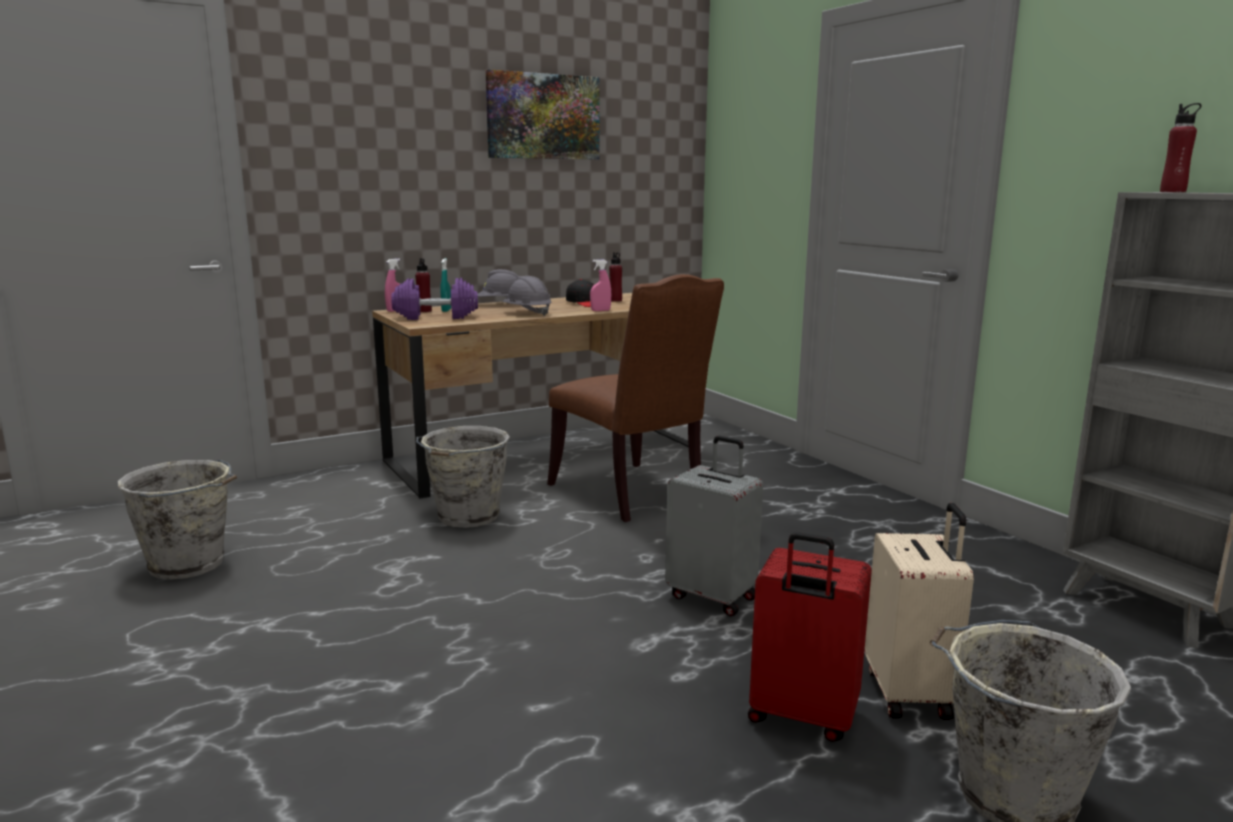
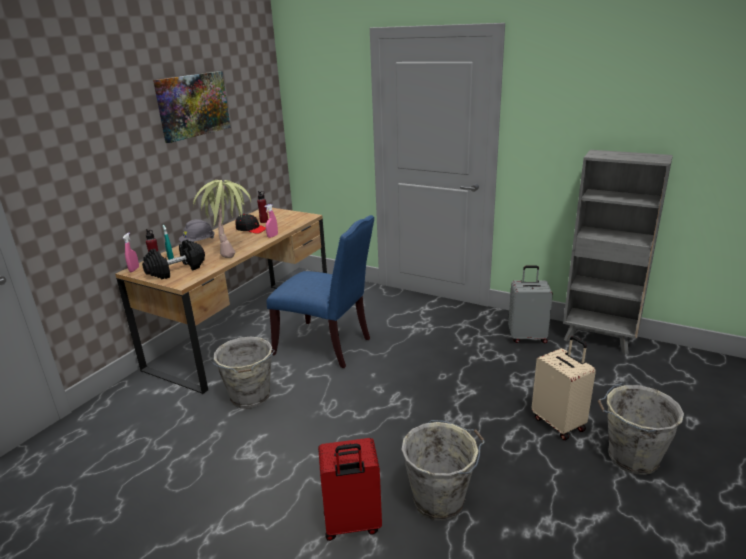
camera: 30 degrees left, 10 degrees up
grey bucket [117,460,237,580] -> grey bucket moved to [401,420,485,521]
purple dumbbell [391,278,478,320] -> black dumbbell [142,239,205,279]
grey hard hat [502,276,552,316] -> potted plant [193,180,251,258]
brown chair [547,274,724,522] -> blue chair [266,215,374,368]
grey suitcase [665,436,763,616] -> grey suitcase moved to [508,266,553,343]
red suitcase [748,532,872,742] -> red suitcase moved to [318,438,382,541]
red bottle [1160,103,1202,192] -> none

